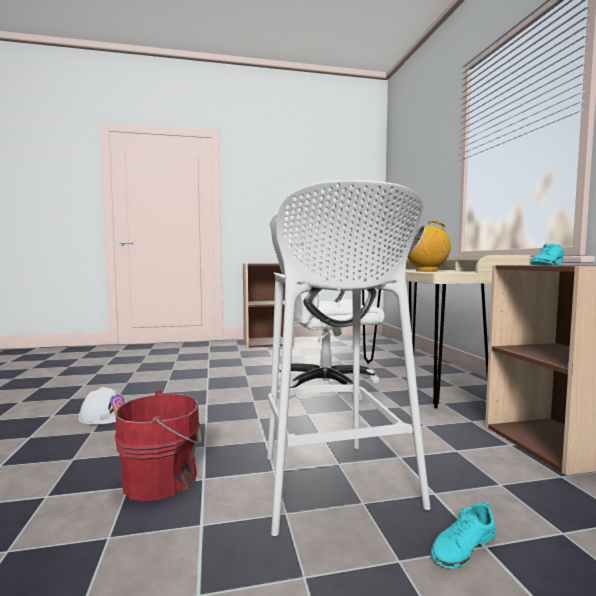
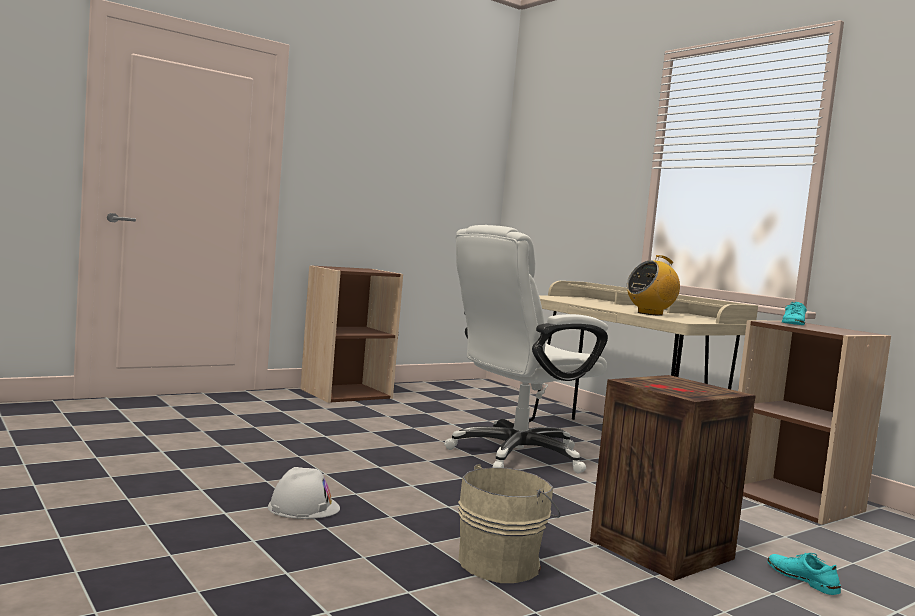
camera: 25 degrees left, 0 degrees up
red bucket [115,390,202,501] -> beige bucket [458,464,560,583]
white stool [267,180,431,536] -> crate [590,375,756,581]
turquoise shoe [430,502,495,568] -> turquoise shoe turned 120 degrees clockwise [767,553,841,595]

